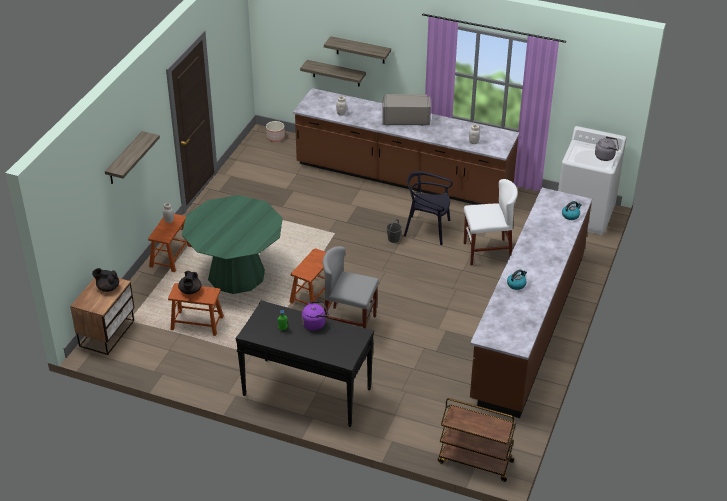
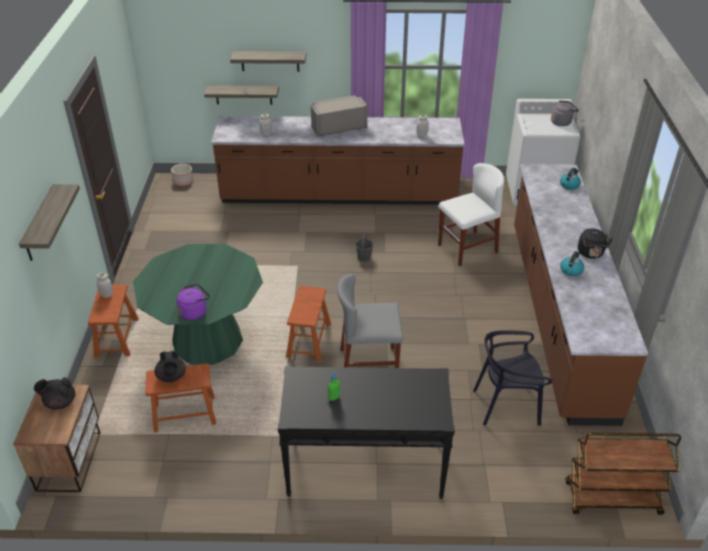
camera: 20 degrees left, 0 degrees up
purple kettle [302,301,329,331] -> purple kettle moved to [177,284,210,320]
black chair [404,171,453,245] -> black chair moved to [473,330,552,426]
none -> black kettle [578,228,613,259]

